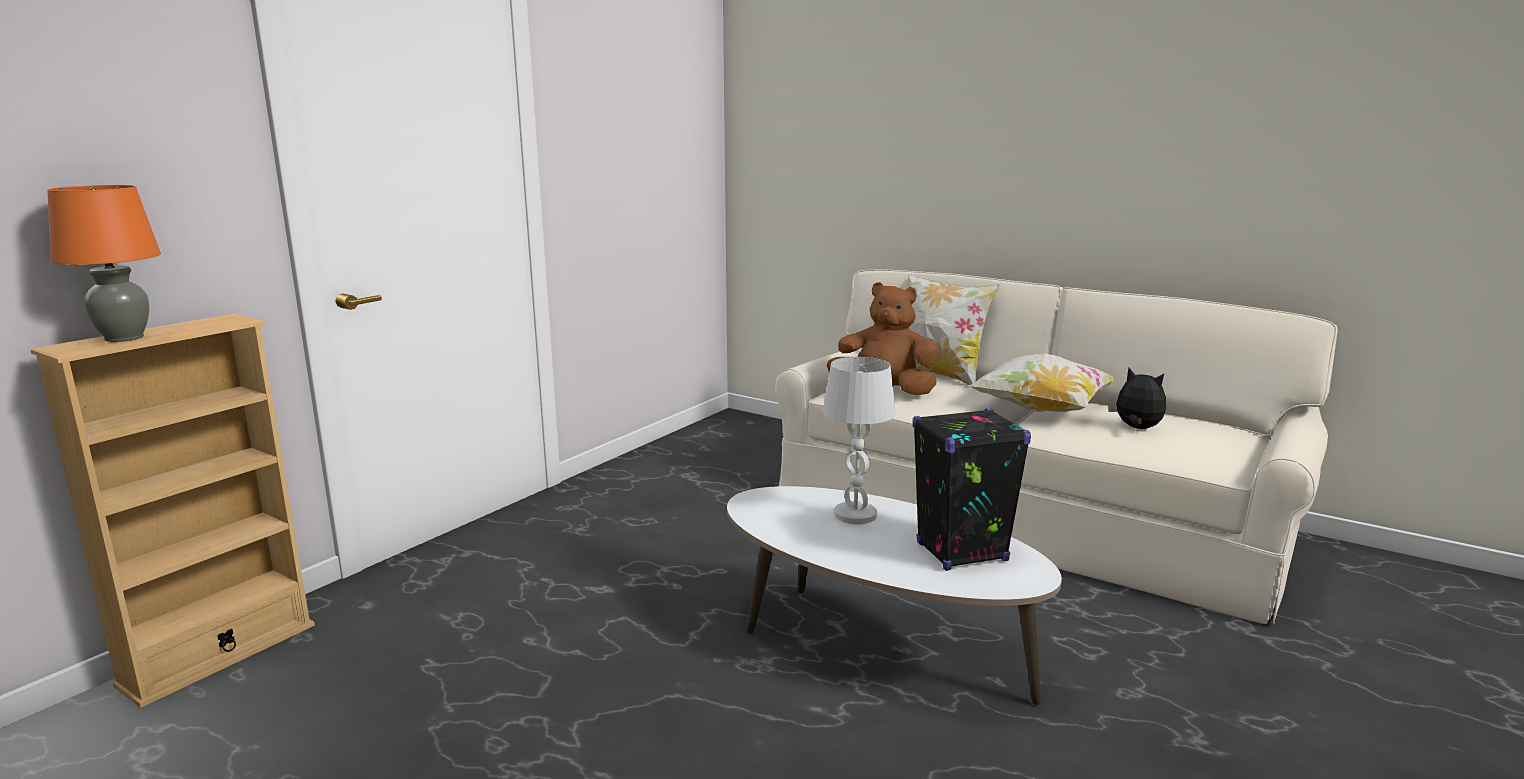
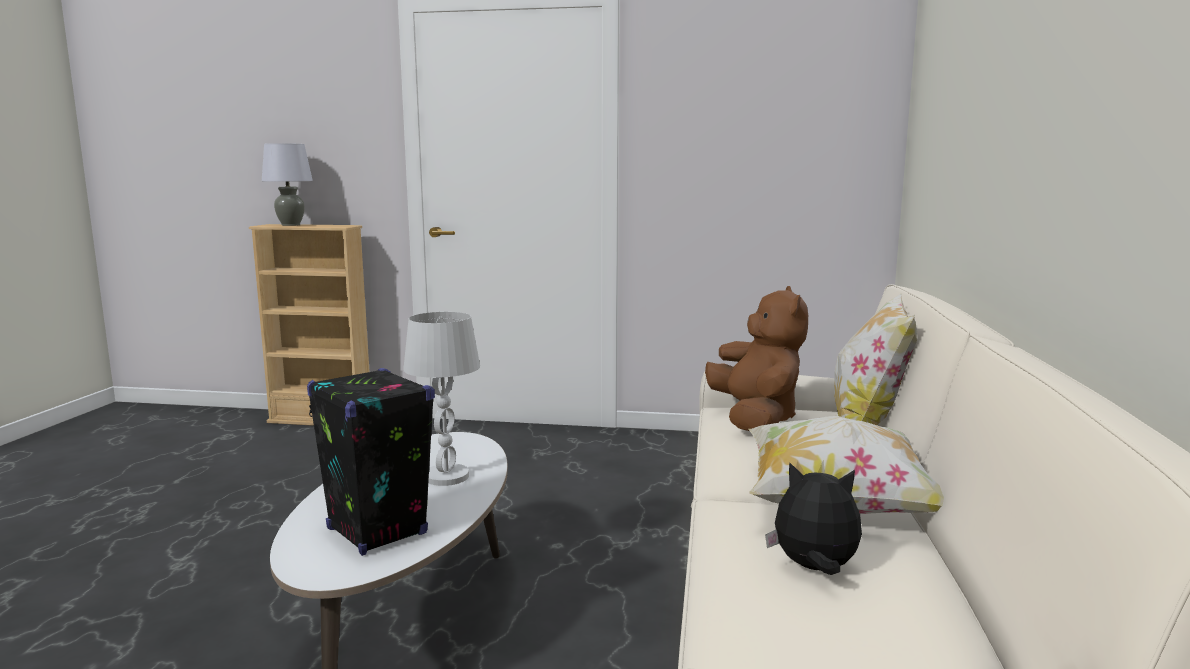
camera: 65 degrees right, 5 degrees down
orange table lamp [47,185,161,342] -> grey table lamp [261,143,313,226]
plush toy [1108,368,1166,429] -> plush toy turned 90 degrees counterclockwise [765,462,862,575]

